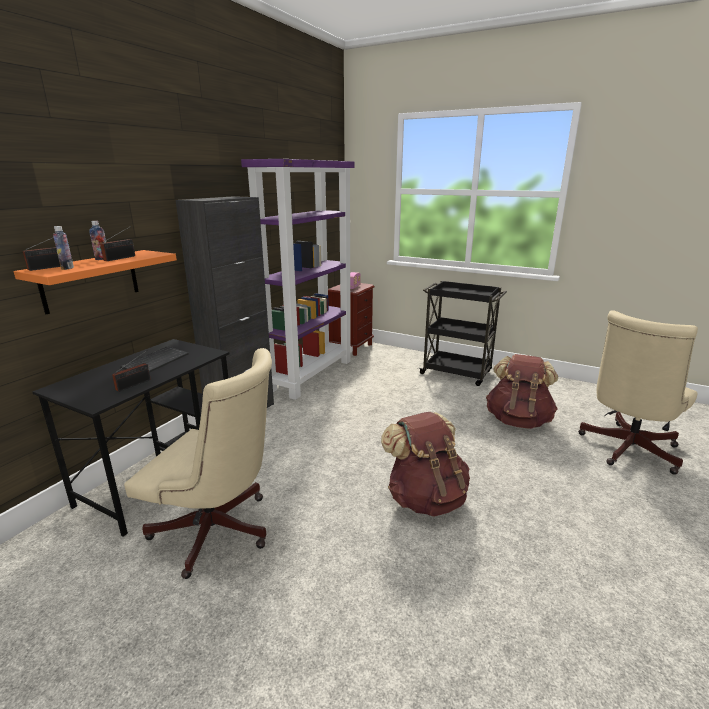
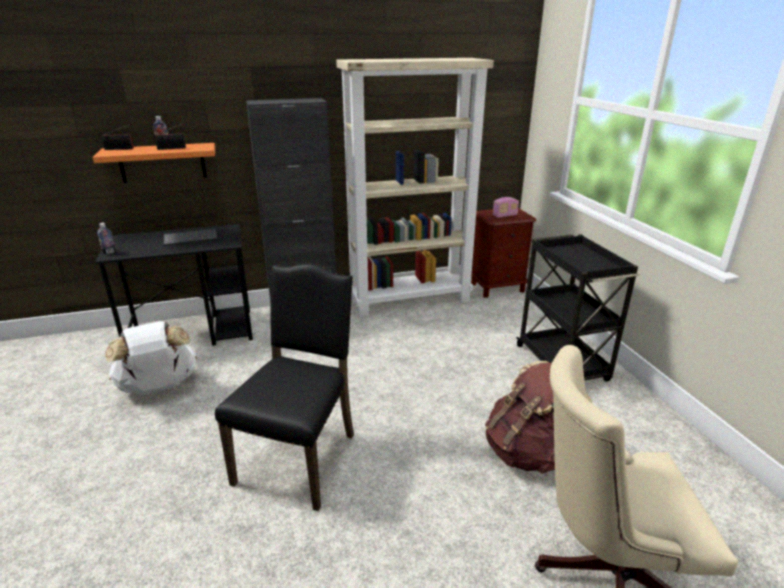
camera: 45 degrees right, 5 degrees up
bottle [53,226,74,270] -> bottle moved to [98,223,116,254]
radio [112,350,151,392] -> none
beige office chair [124,348,272,579] -> white backpack [105,321,197,395]
purple bookcase [241,159,355,400] -> beige bookcase [336,58,494,317]
brown backpack [381,412,470,517] -> black chair [215,263,354,511]

